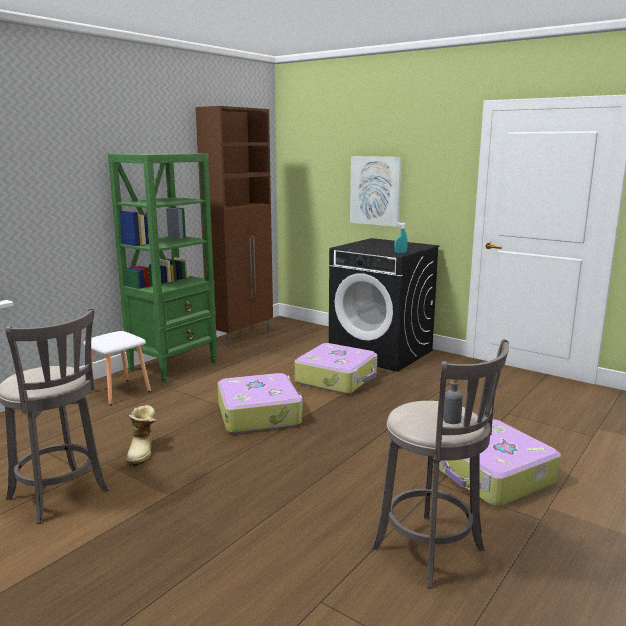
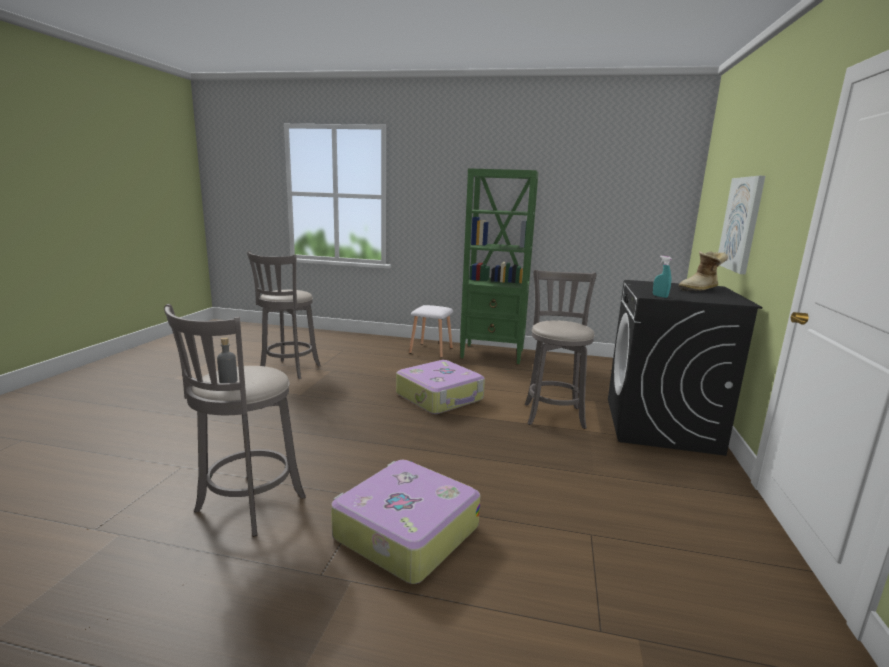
camera: 65 degrees right, 0 degrees up
boot [126,405,156,466] -> boot moved to [679,251,728,291]
brown cabinet [195,106,273,347] -> none
suitcase [294,343,377,394] -> grey stool [525,270,597,429]

